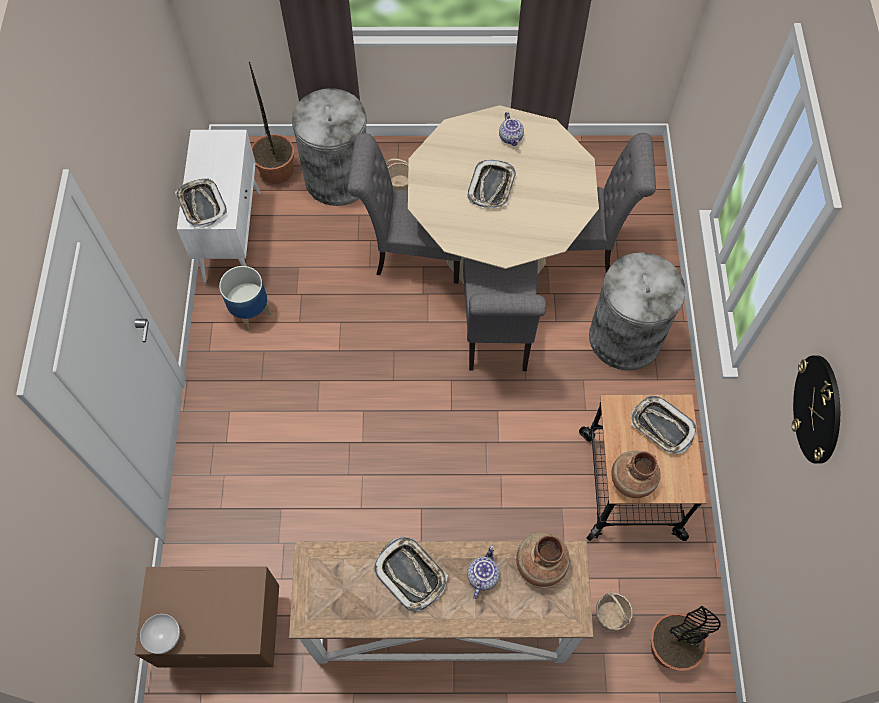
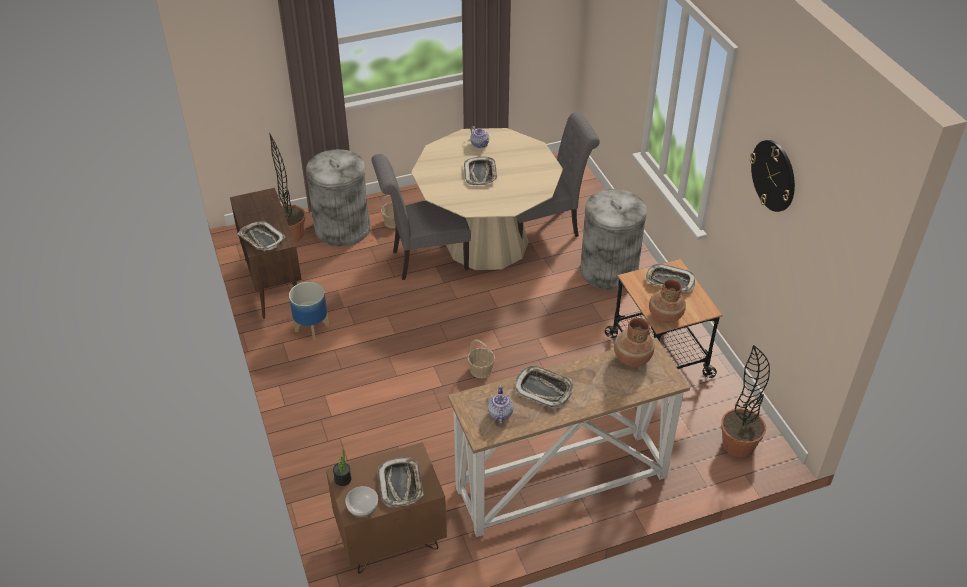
camera: 20 degrees left, 20 degrees down
white cabinet [177,130,261,283] -> brown cabinet [230,188,302,319]
grey chair [463,259,546,371] -> none
teapot [467,546,500,599] -> teapot moved to [488,385,513,424]
basket [596,591,633,631] -> basket moved to [467,339,495,378]
none -> potted plant [333,449,352,486]
none -> tray [378,457,423,507]

